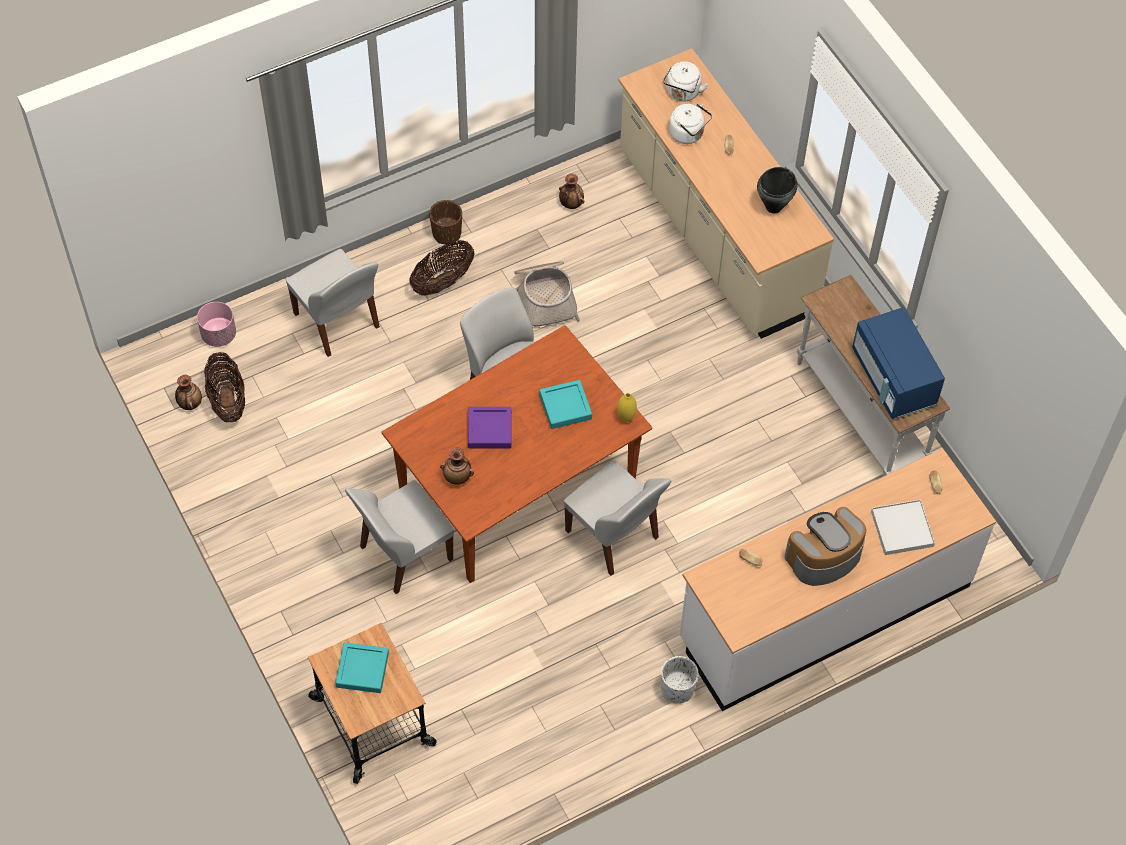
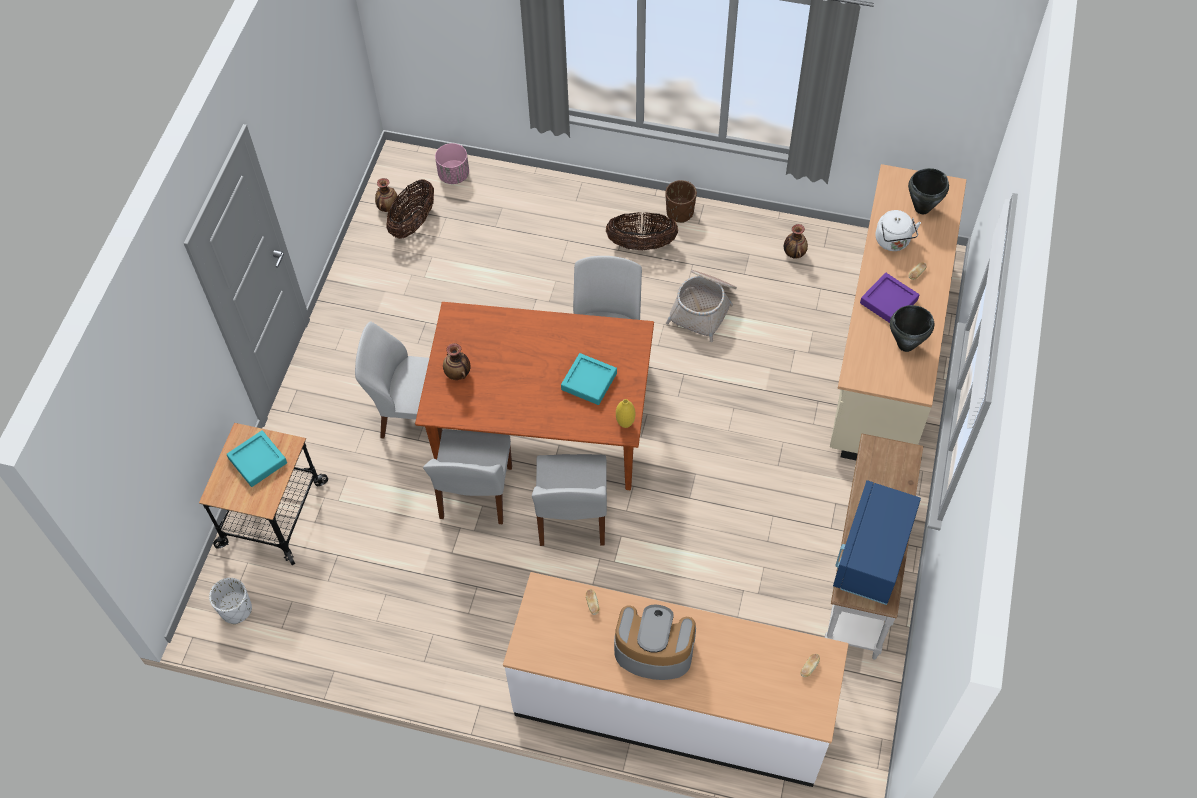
camera: 45 degrees right, 0 degrees up
white chair [286,249,380,357] -> white chair moved to [423,429,512,524]
purple tray [468,407,512,448] -> purple tray moved to [860,273,919,323]
white planter [661,656,699,703] -> white planter moved to [209,578,252,624]
white kettle [663,61,708,101] -> black cooking pot [908,168,949,214]
white tray [871,499,935,555] -> none

